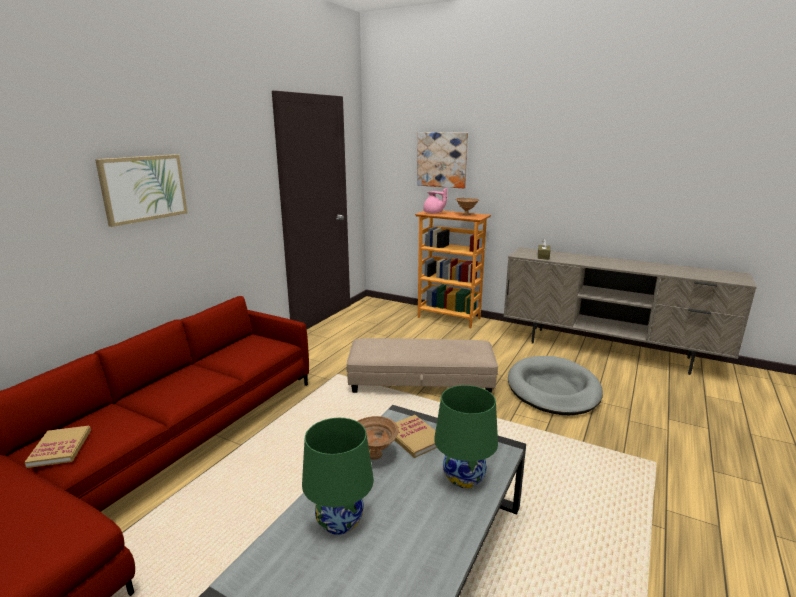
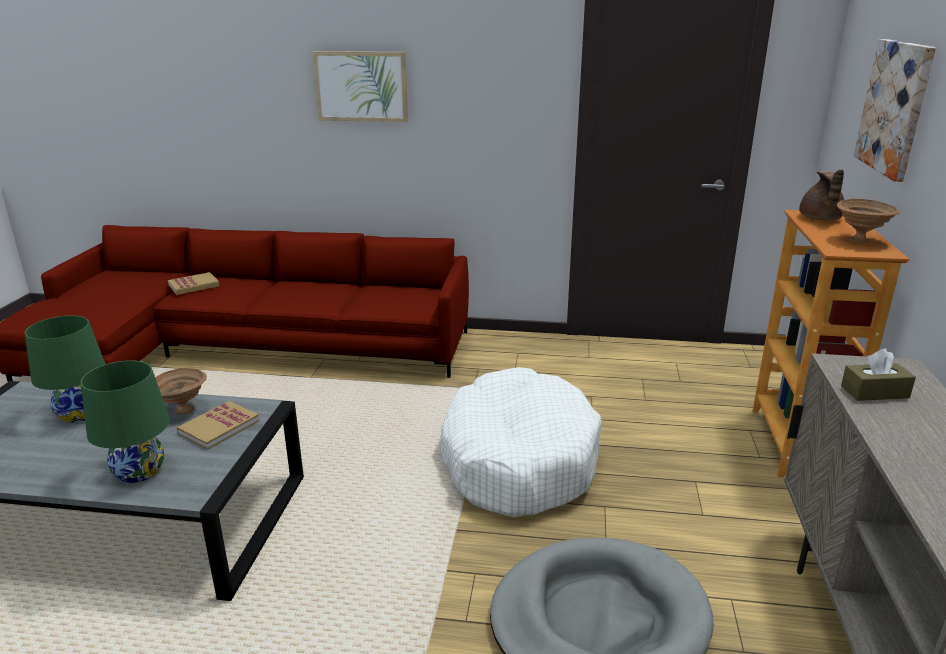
camera: 70 degrees right, 5 degrees up
beige ottoman [346,338,498,393] -> white dog bed [439,367,602,517]
pink teapot [423,188,447,213] -> brown teapot [799,169,844,221]

